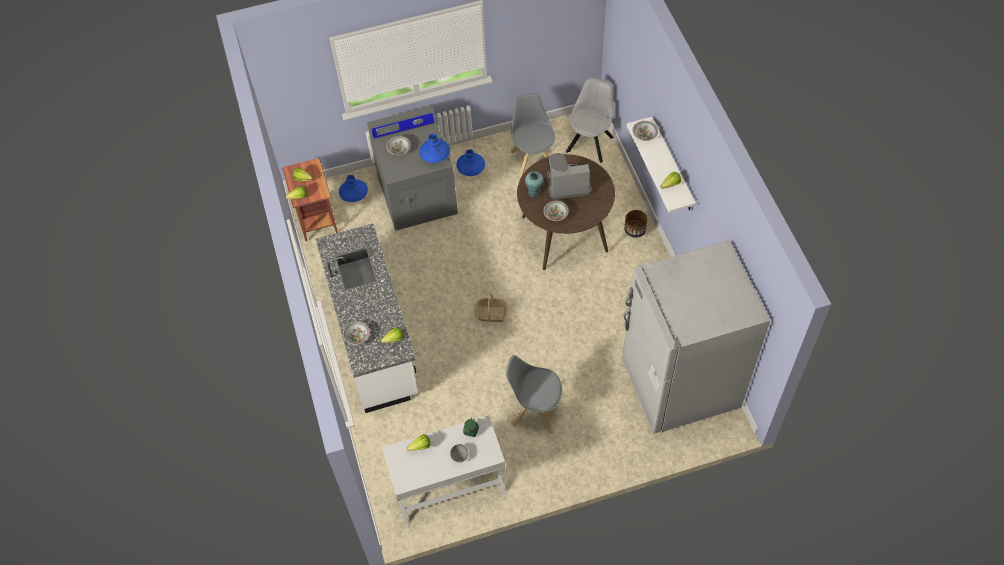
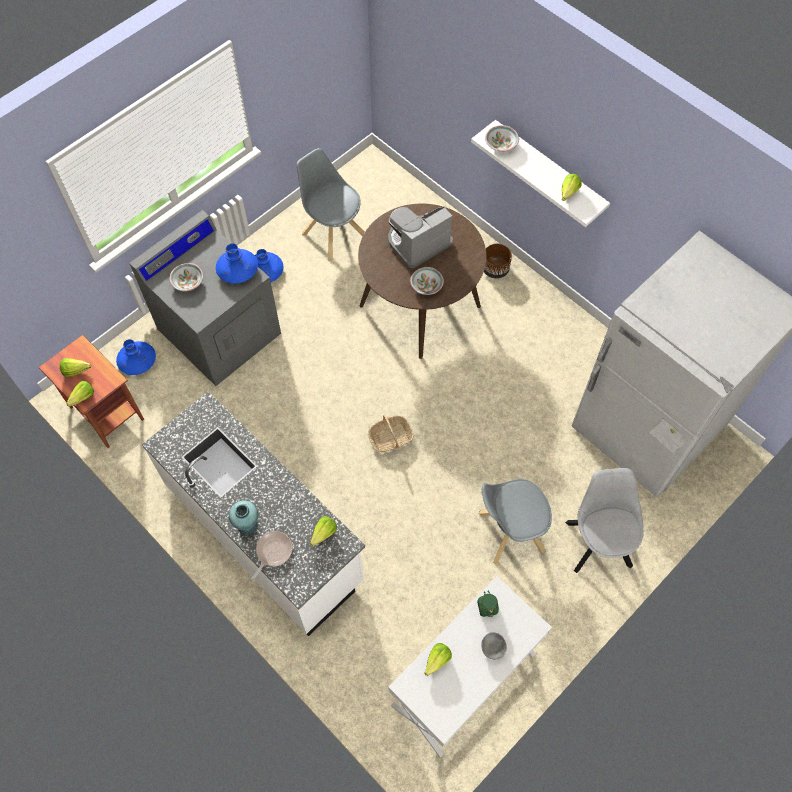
camera: 30 degrees left, 5 degrees up
bowl [343,321,370,345] -> frying pan [251,531,292,581]
turquoise vase [525,171,544,197] -> turquoise vase moved to [229,500,258,536]
grey chair [566,77,614,163] -> grey chair moved to [565,468,644,573]

